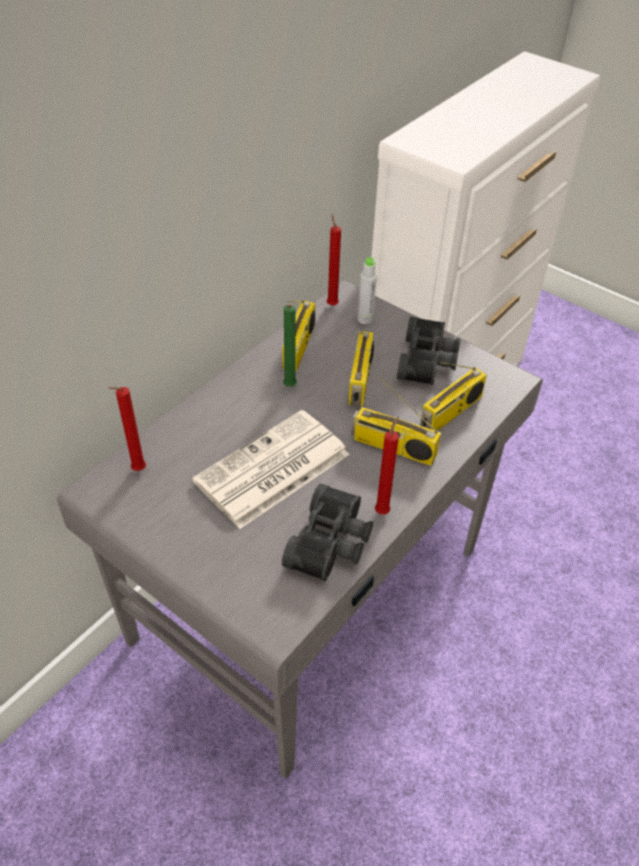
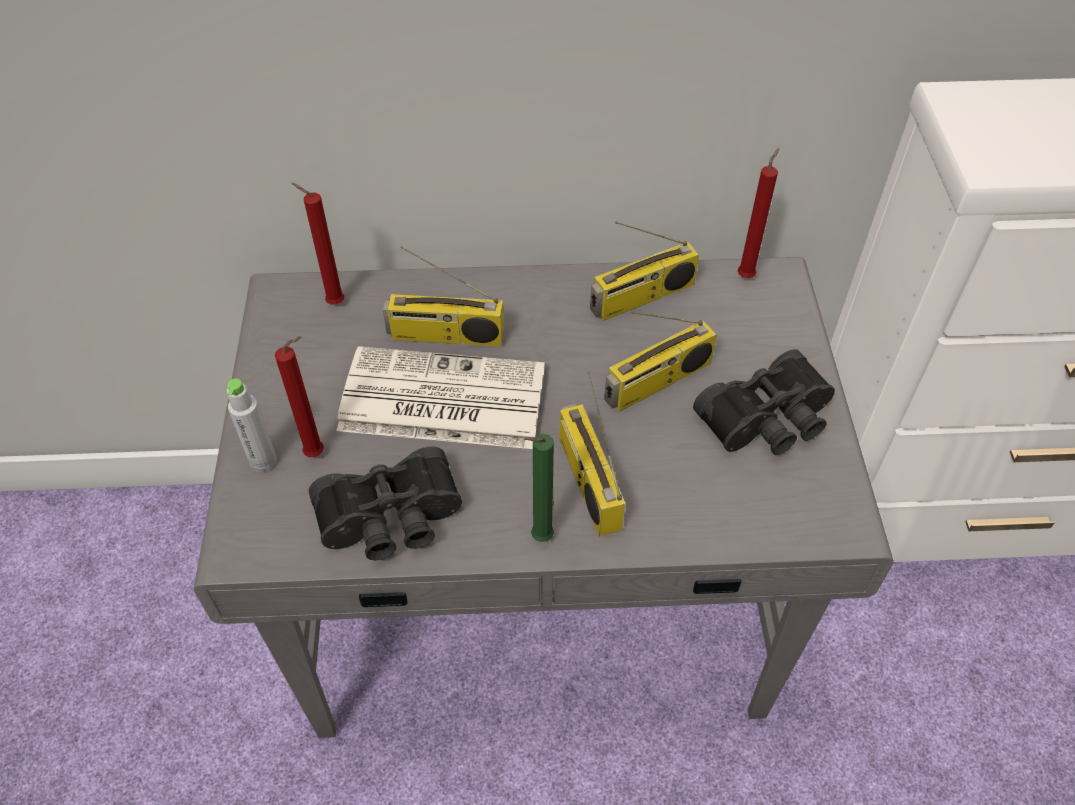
camera: 50 degrees right, 5 degrees up
green candle [283,304,297,387] -> green candle moved to [524,434,554,542]
grey bottle [357,257,377,324] -> grey bottle moved to [227,379,277,472]
red candle [375,417,399,515] -> red candle moved to [275,336,324,457]
radio [420,362,487,430] -> radio moved to [383,246,504,346]

